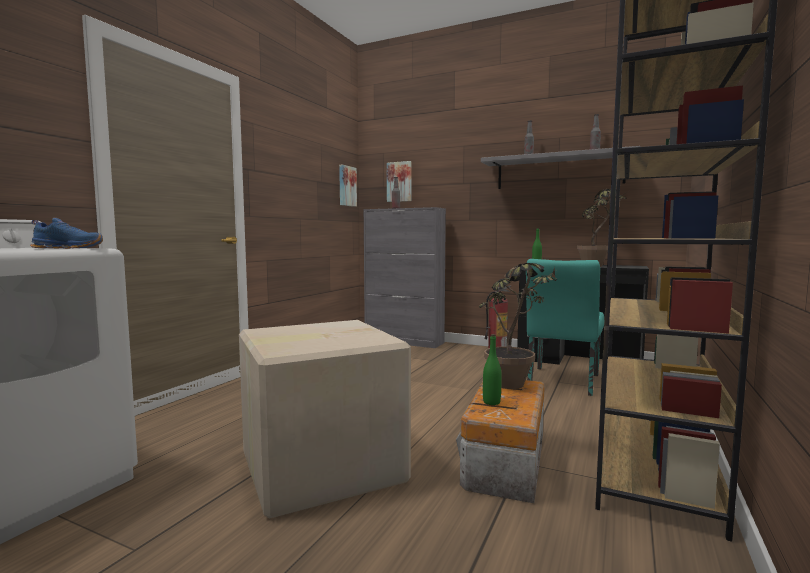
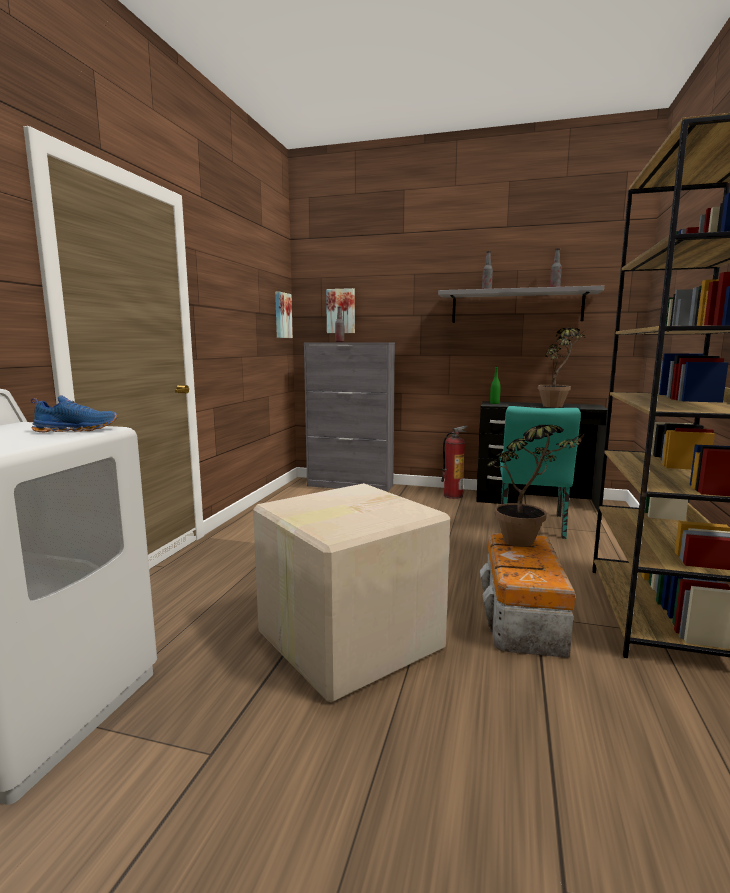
camera: 10 degrees left, 5 degrees up
green bottle [483,334,502,405] -> none

